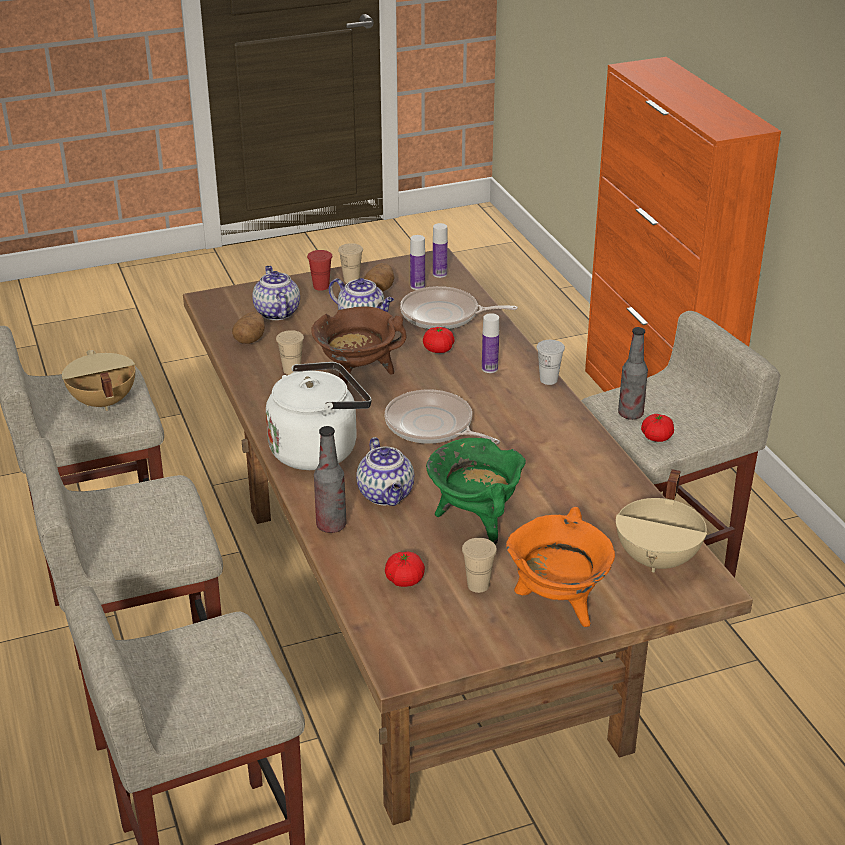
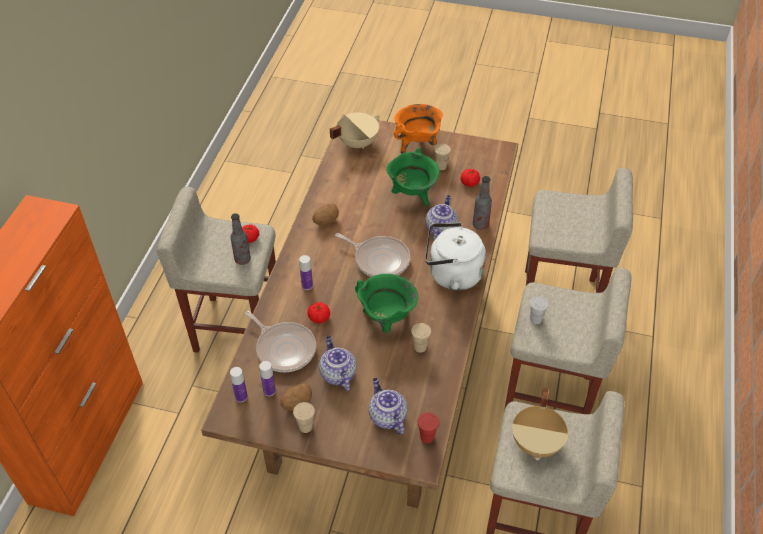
camera: 145 degrees left, 15 degrees up
potato [232,312,265,344] -> potato moved to [312,203,339,226]
teapot [252,266,300,320] -> teapot turned 135 degrees clockwise [369,378,408,435]
red cup [307,250,332,291] -> red cup moved to [417,412,439,443]
brown cooking pot [312,306,407,385] -> green cooking pot [355,274,418,333]
frying pan [385,389,500,445] -> frying pan turned 45 degrees counterclockwise [335,233,410,277]
white cup [537,340,565,385] -> white cup moved to [530,296,549,324]

